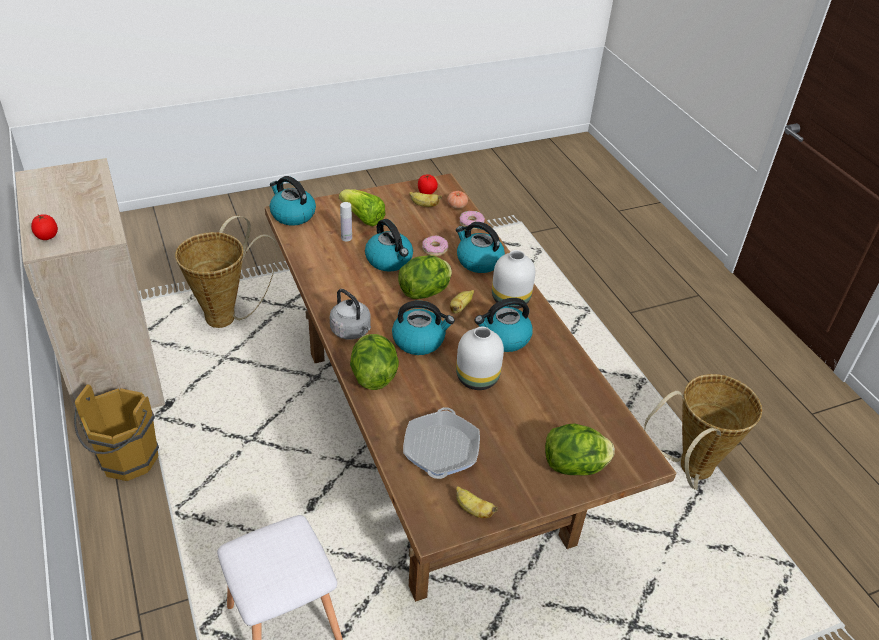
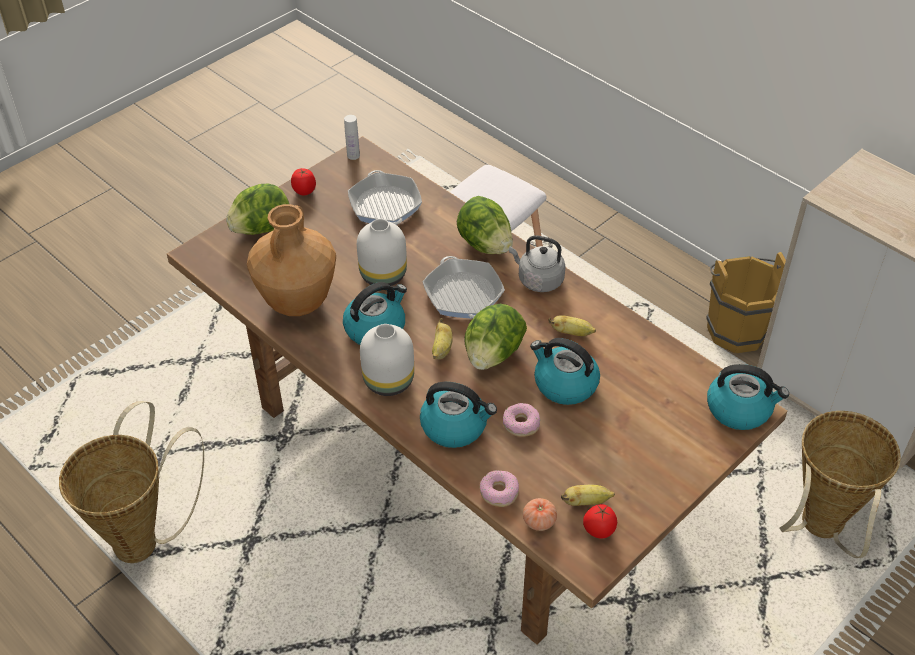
camera: 160 degrees right, 5 degrees up
tomato [31,214,58,240] -> tomato moved to [291,168,316,196]
lettuce [339,189,386,226] -> none
white bottle [340,202,352,241] -> white bottle moved to [344,115,360,160]
kettle [392,301,455,355] -> frying pan [422,256,505,319]
banana [456,486,498,518] -> banana moved to [548,315,596,336]
none -> brown vase [247,204,336,316]

